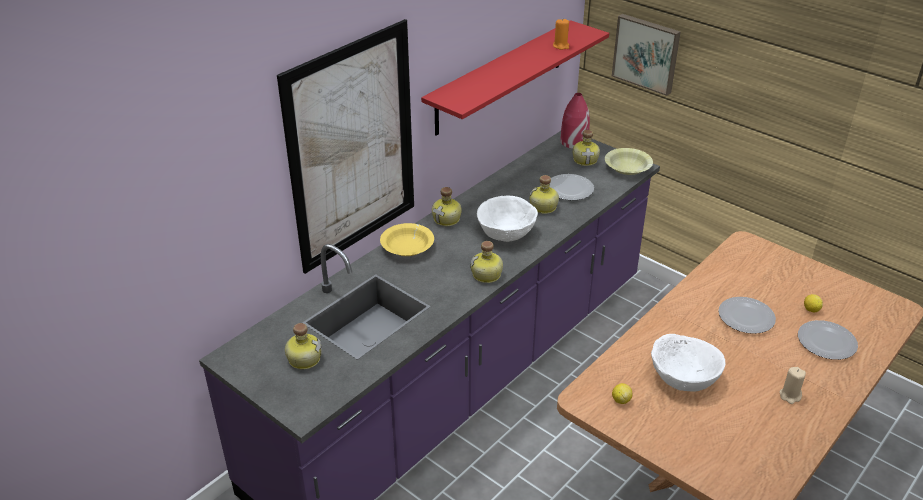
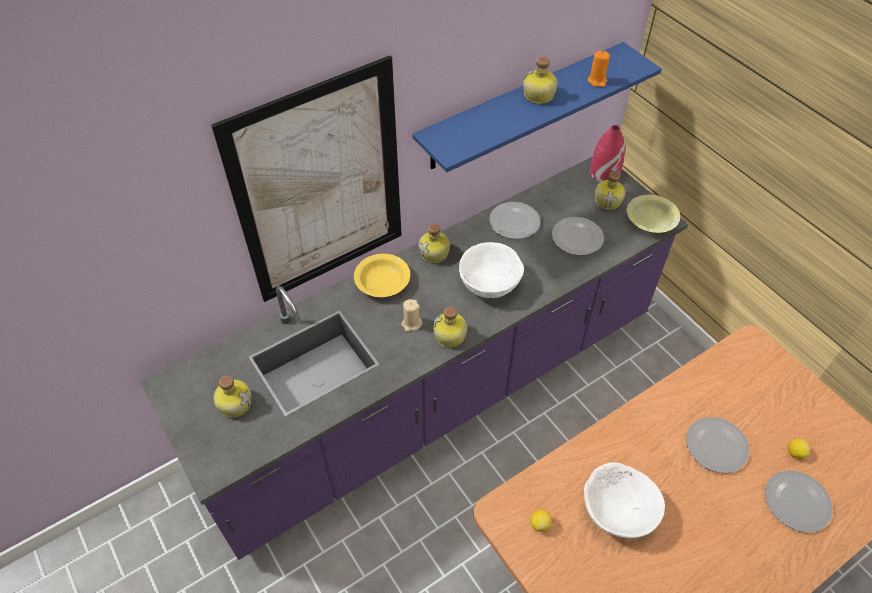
camera: 15 degrees right, 15 degrees up
red shelf [421,20,609,136] -> blue shelf [413,42,662,172]
bottle [529,175,559,214] -> bottle moved to [523,56,558,104]
picture [612,14,680,96] -> none
beige candle [780,367,806,404] -> beige candle moved to [401,299,422,332]
none -> plate [489,202,541,239]

